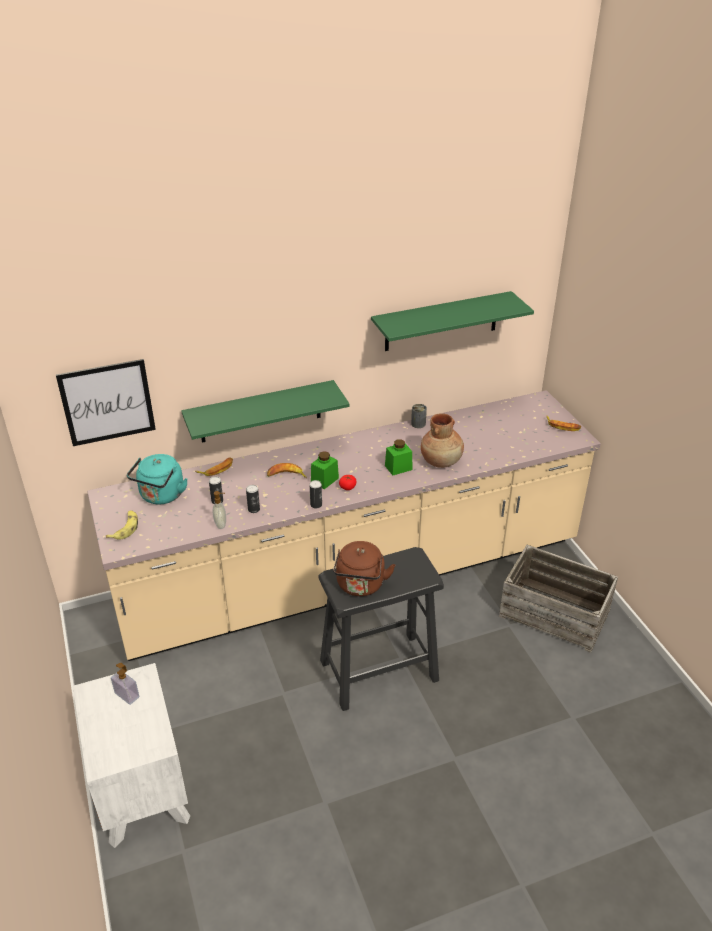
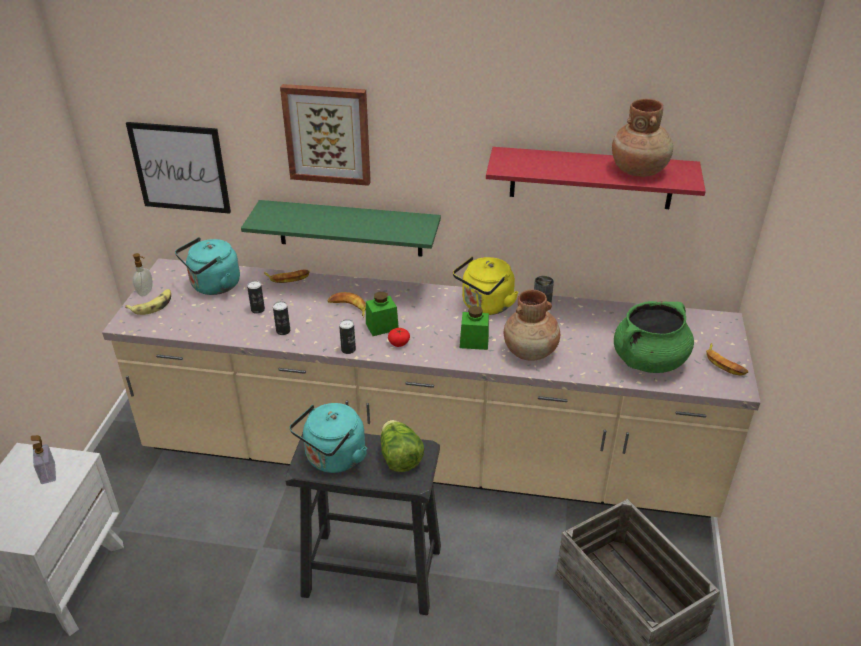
camera: 30 degrees right, 0 degrees up
soap dispenser [212,491,226,529] -> soap dispenser moved to [133,253,153,296]
brown kettle [333,541,395,596] -> turquoise kettle [289,403,367,473]
green shelf [371,291,534,351] -> red shelf [486,147,706,209]
none -> picture [280,84,371,186]
none -> lettuce [380,420,424,472]
none -> yellow kettle [453,256,519,315]
none -> brown vase [612,99,673,177]
none -> green cooking pot [614,301,694,373]

